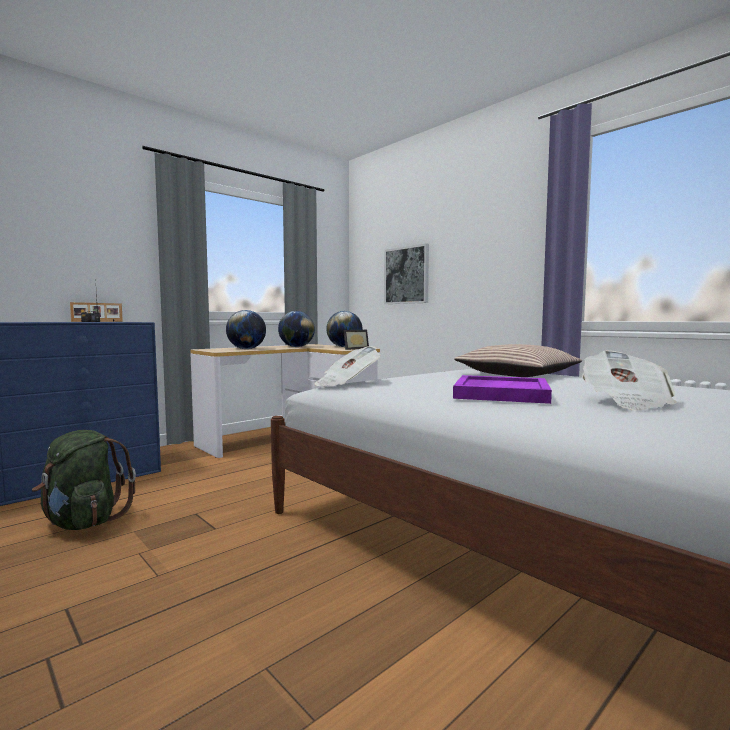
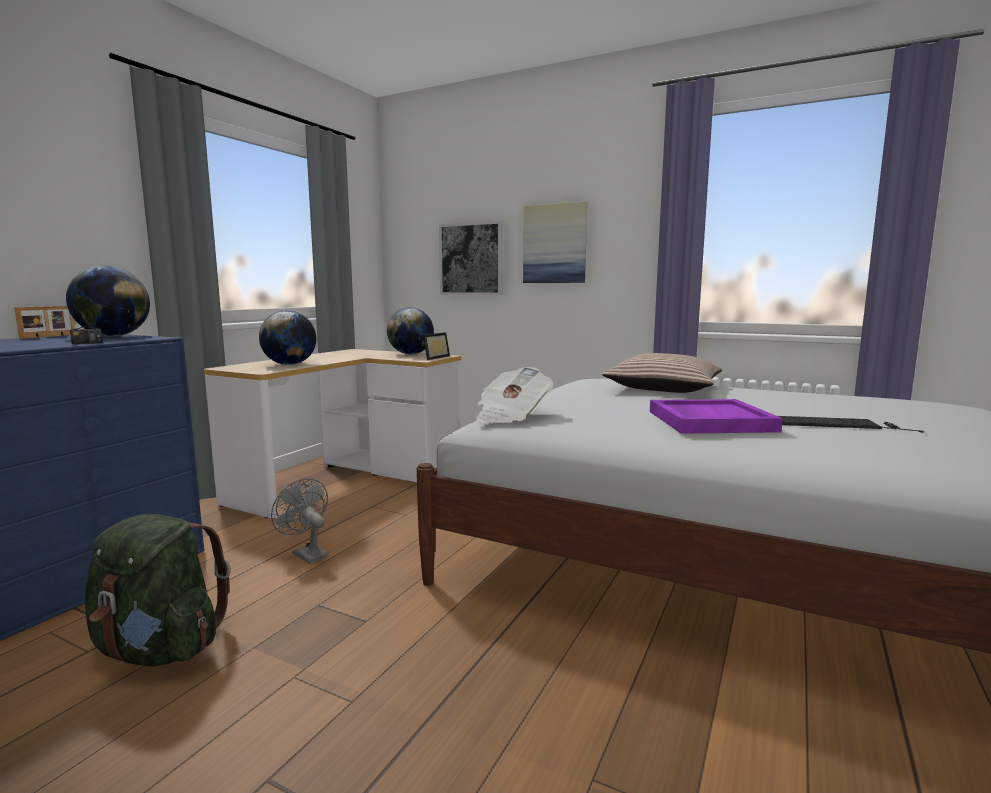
camera: 20 degrees left, 5 degrees up
globe [278,311,315,347] -> globe moved to [66,266,150,336]
newspaper [582,350,677,411] -> keyboard [778,416,924,433]
none -> grey fan [271,479,329,564]
none -> picture [523,201,587,283]

